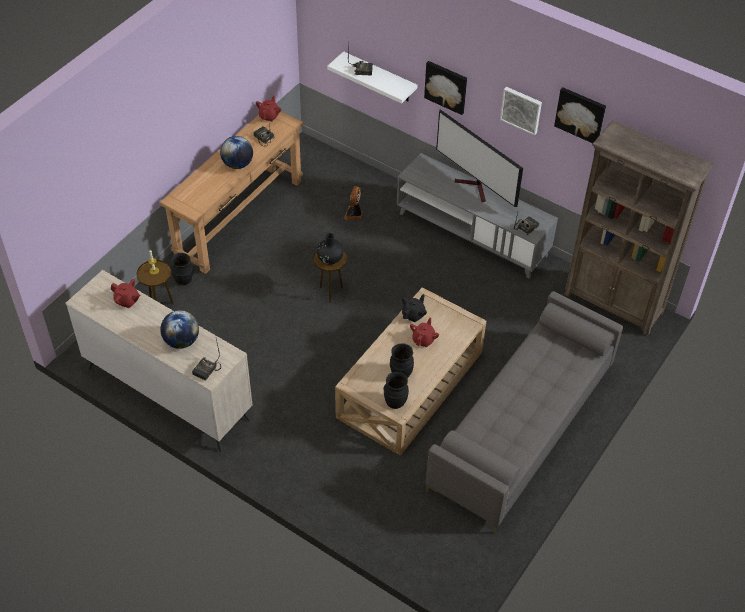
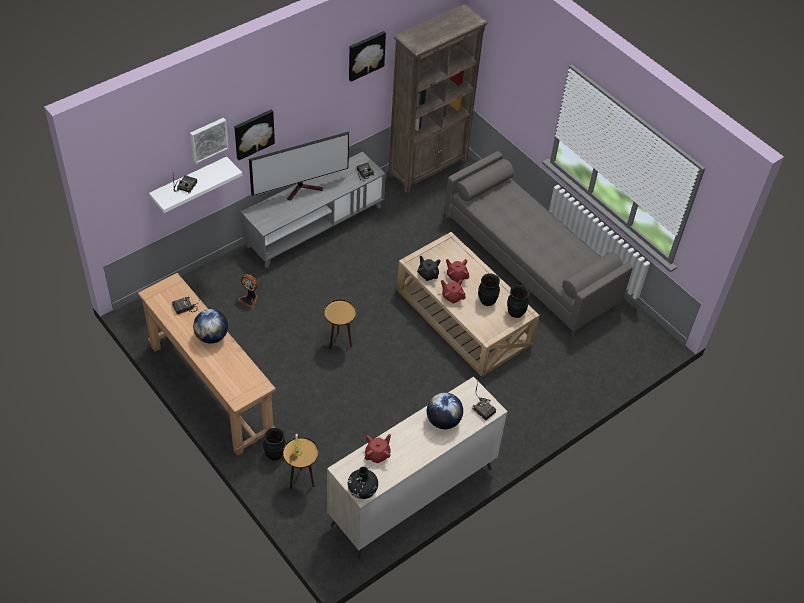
camera: 75 degrees left, 0 degrees up
red teapot [256,96,281,122] -> red teapot moved to [441,279,466,304]
black vase [317,233,344,265] -> black vase moved to [348,467,378,499]
picture [500,87,542,136] -> picture moved to [190,118,228,164]

